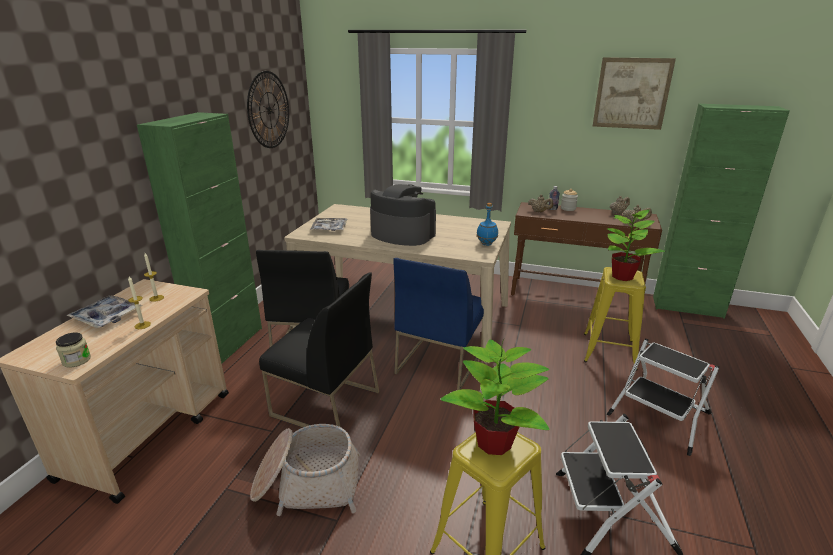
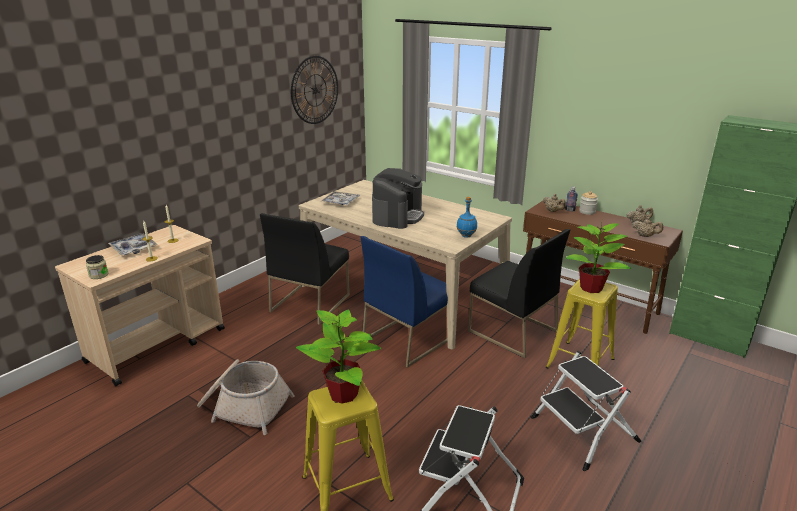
camera: 20 degrees right, 0 degrees up
green cabinet [137,112,262,363] -> none
black chair [259,272,379,427] -> black chair moved to [468,229,571,358]
coffee machine [370,184,436,246] -> coffee machine turned 60 degrees clockwise [372,168,424,229]
picture [593,57,676,130] -> none

